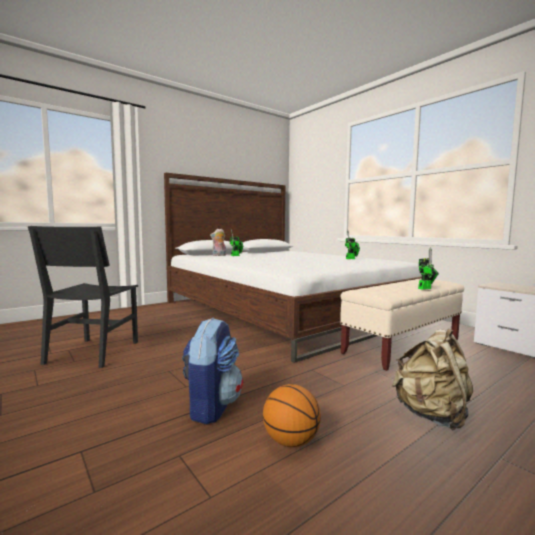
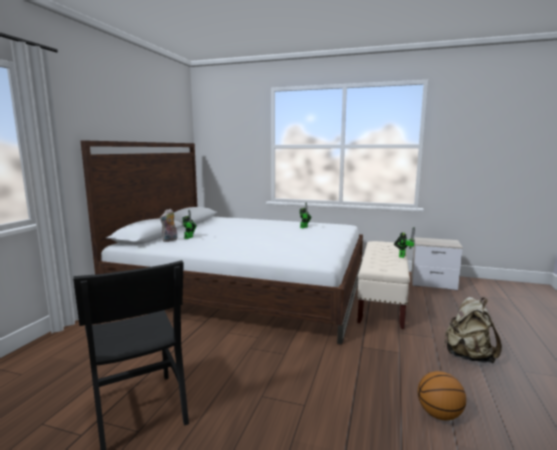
camera: 35 degrees left, 5 degrees up
backpack [182,317,243,424] -> none

